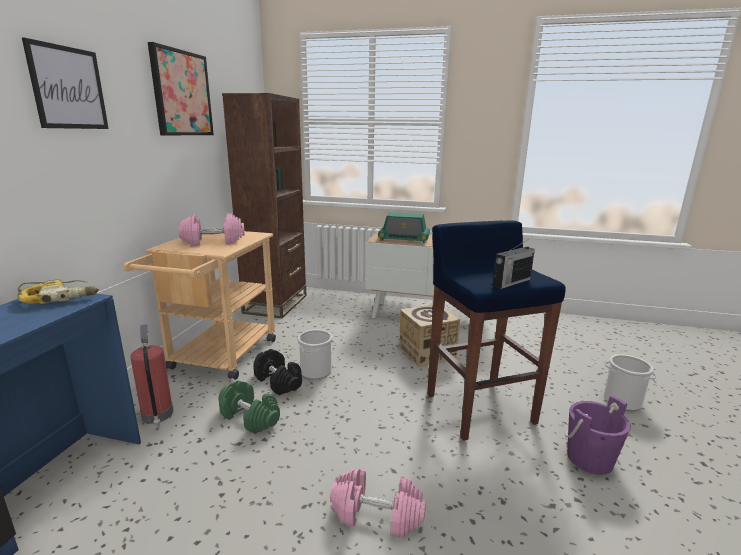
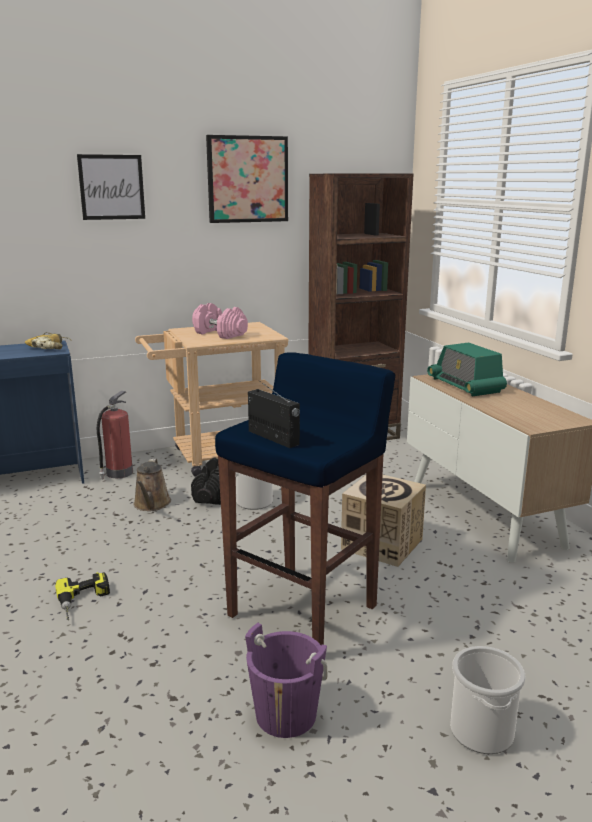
camera: 55 degrees right, 0 degrees up
green dumbbell [218,380,280,434] -> brown watering can [133,459,171,511]
pink dumbbell [330,469,426,538] -> power drill [55,572,110,620]
radio [493,240,535,289] -> radio turned 150 degrees counterclockwise [248,380,300,448]

